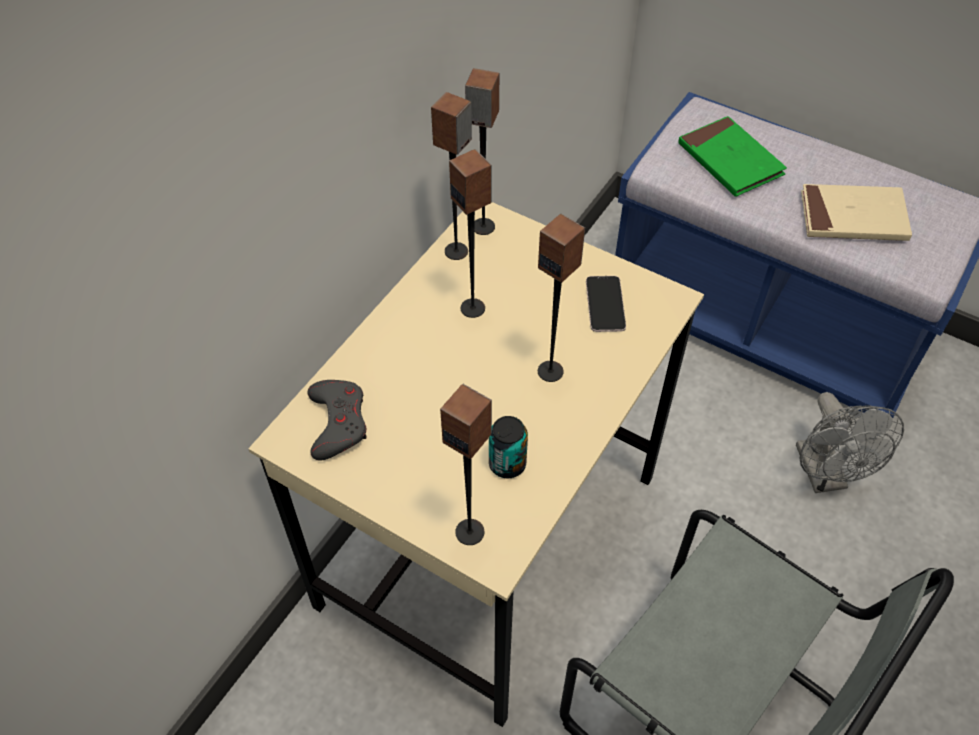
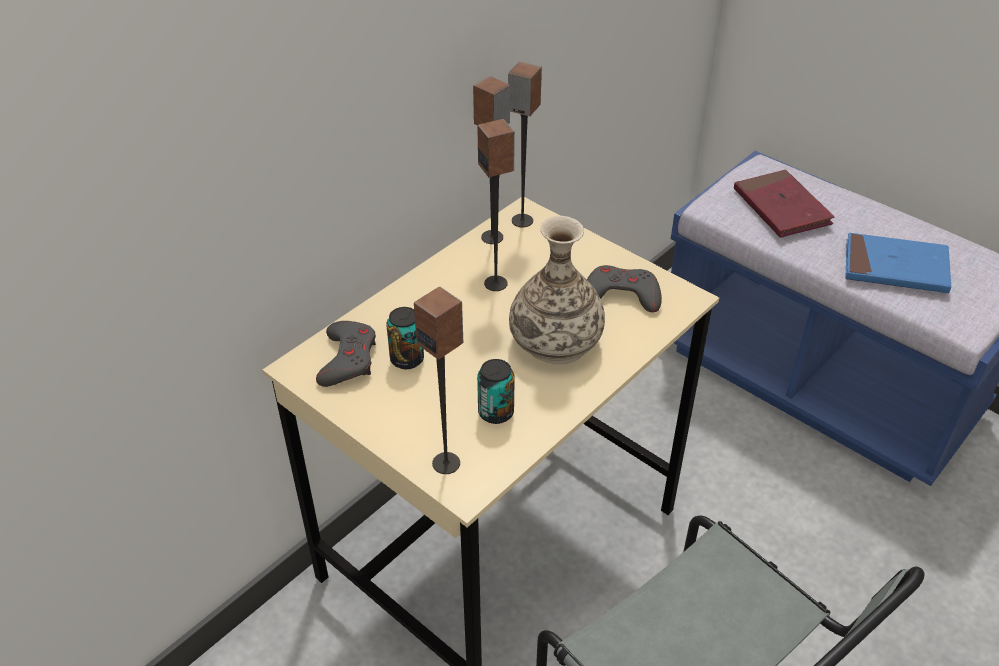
camera: 10 degrees right, 10 degrees down
speaker [538,214,585,382] -> vase [509,216,605,364]
phone [586,276,626,332] -> grey game controller [587,265,662,312]
green book [678,116,787,197] -> red book [734,170,834,237]
grey fan [796,392,904,493] -> none
beige book [801,184,912,241] -> blue book [845,233,951,293]
none -> can [386,307,424,369]

